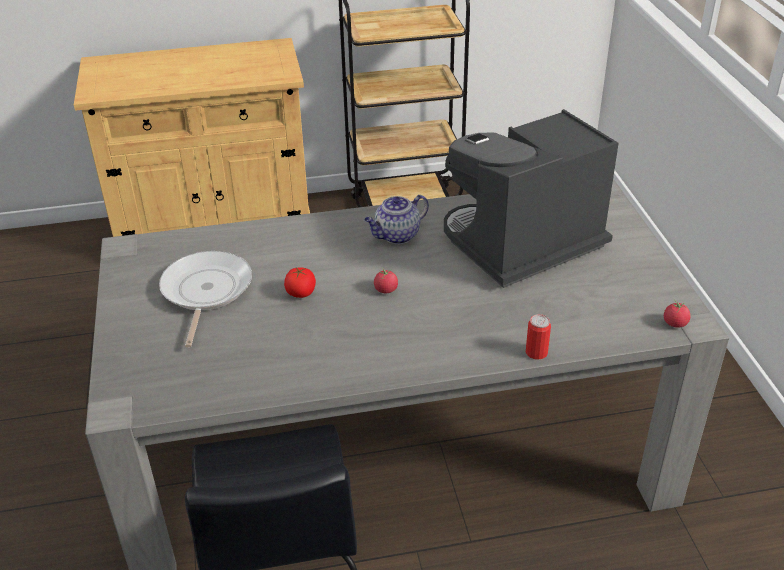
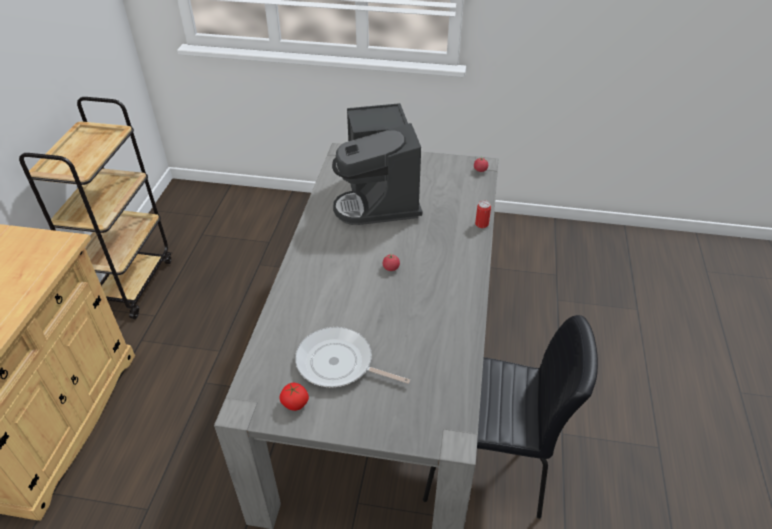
camera: 70 degrees left, 5 degrees up
tomato [284,267,316,298] -> tomato moved to [280,383,309,411]
teapot [364,195,429,244] -> none

